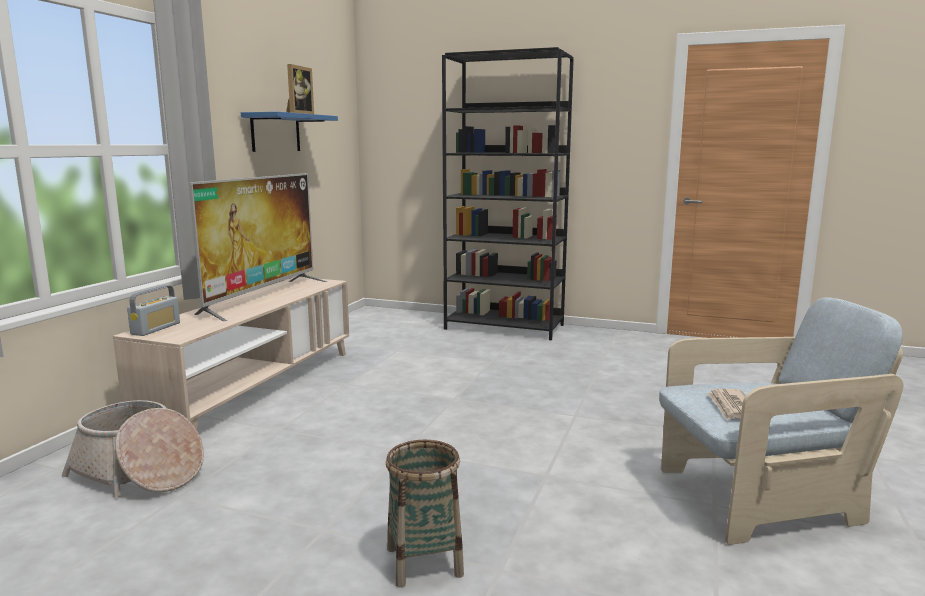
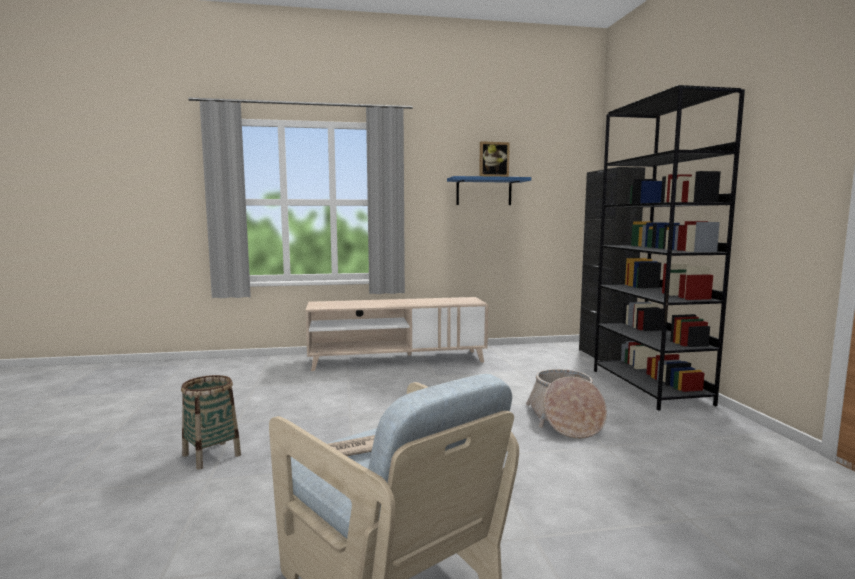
camera: 60 degrees right, 5 degrees down
basket [61,400,204,498] -> basket moved to [526,369,607,439]
radio [127,285,180,336] -> none
television [189,173,327,321] -> none
none -> black cabinet [579,167,645,361]

